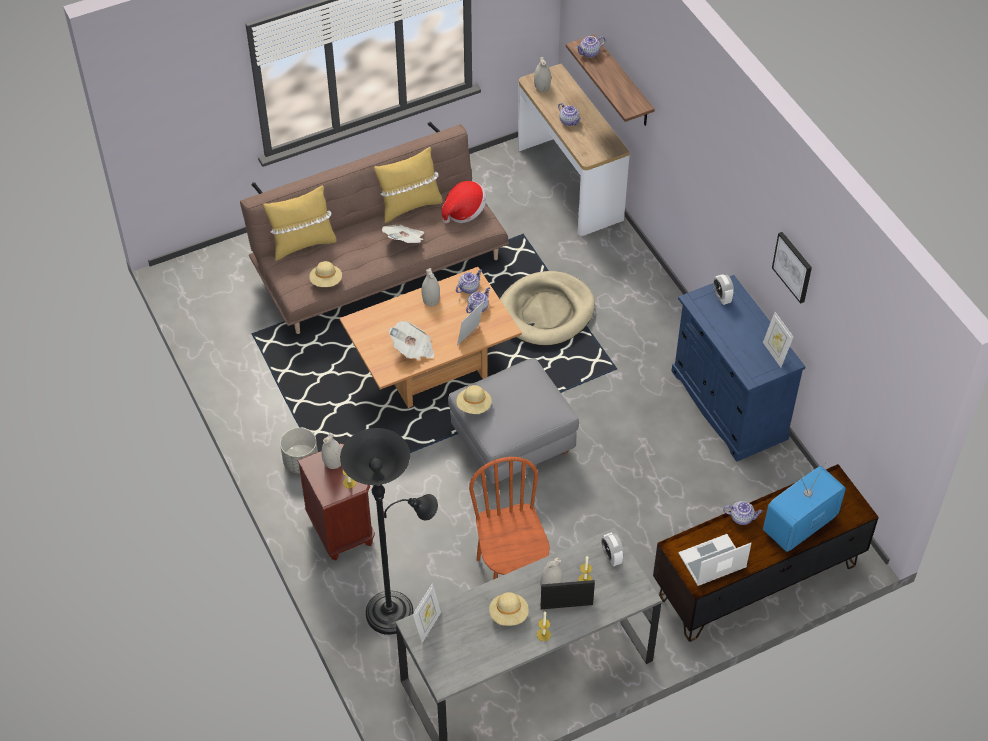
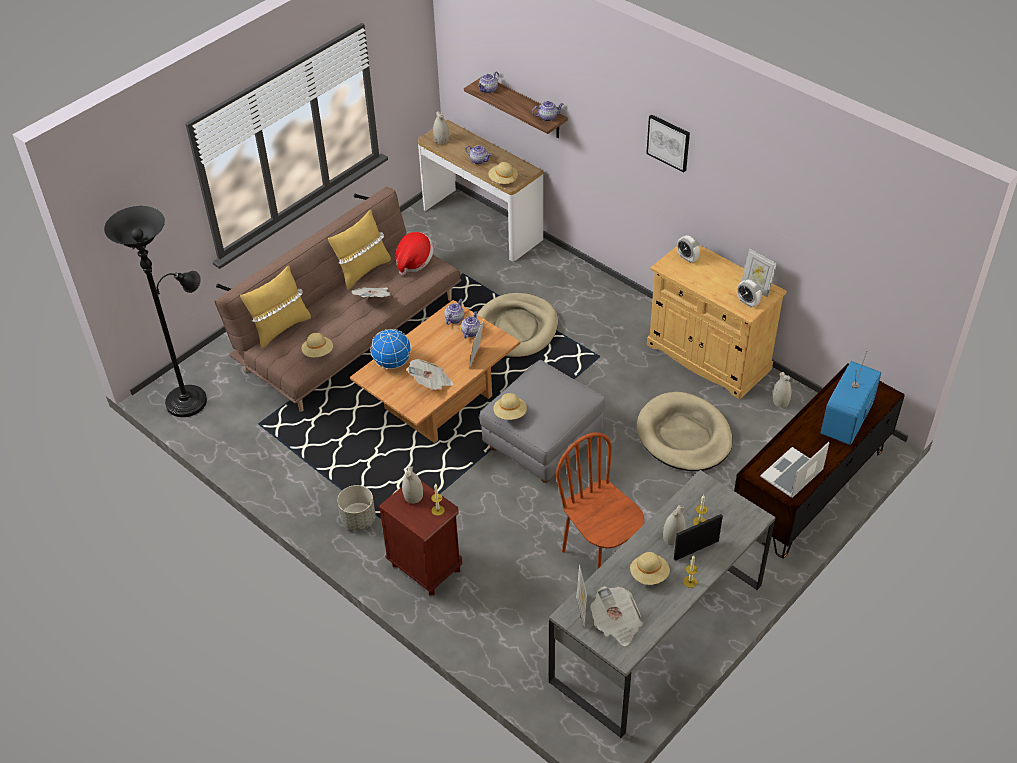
camera: 20 degrees left, 5 degrees down
black floor lamp [340,428,438,635] -> black floor lamp moved to [104,206,207,417]
white vase [421,268,440,306] -> white vase moved to [773,372,791,408]
alarm clock [601,532,624,566] -> alarm clock moved to [737,279,762,307]
blue cabinet [672,275,806,462] -> beige cabinet [647,245,787,399]
teapot [723,501,763,525] -> teapot moved to [532,101,563,121]
picture [772,232,812,304] -> picture moved to [646,114,690,172]
none -> globe [370,329,411,369]
none -> beige hat [488,162,518,185]
none -> newspaper [590,586,643,646]
none -> beige dog bed [637,392,732,471]

